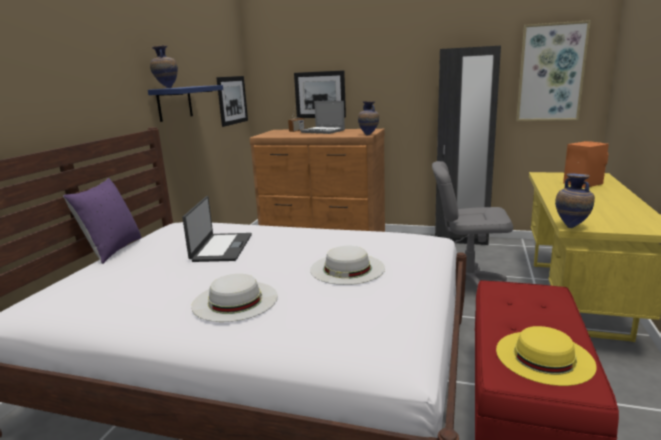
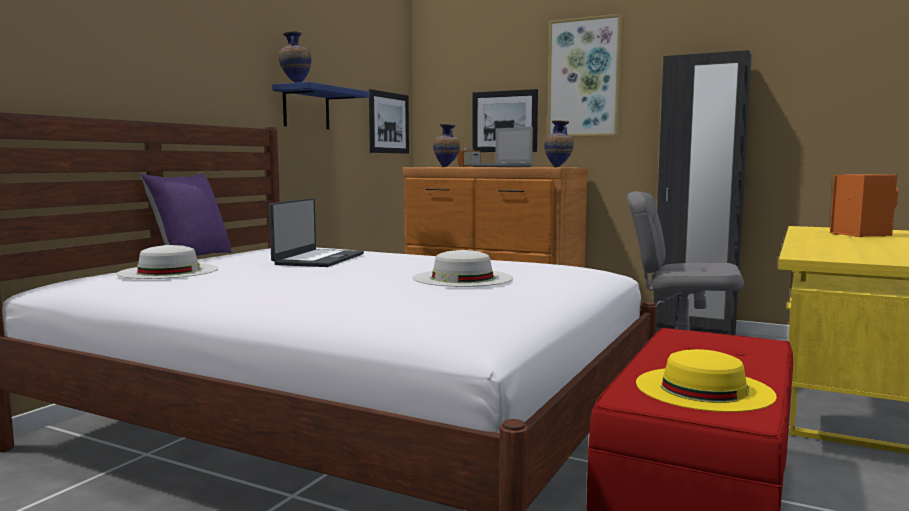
camera: 10 degrees right, 10 degrees down
white hat [191,274,278,322] -> white hat moved to [117,245,219,279]
picture [516,20,591,121] -> picture moved to [547,14,622,137]
vase [555,173,595,228] -> vase moved to [433,124,460,167]

